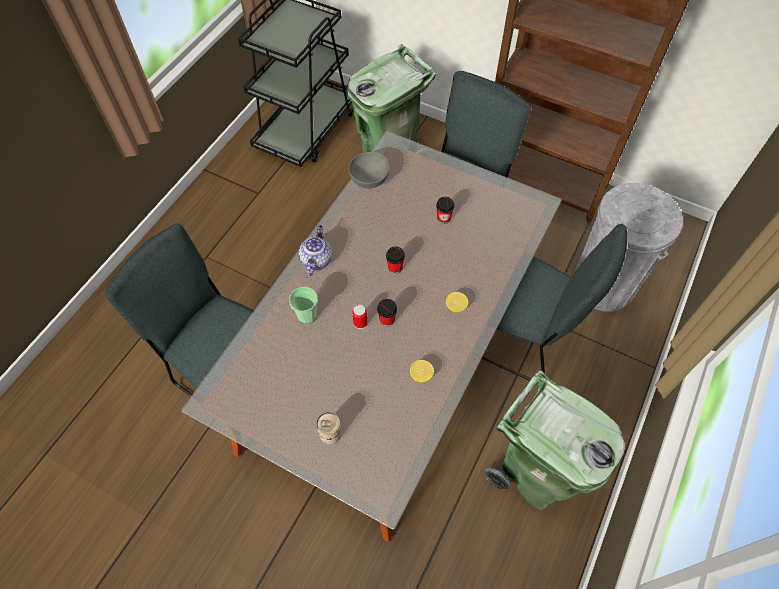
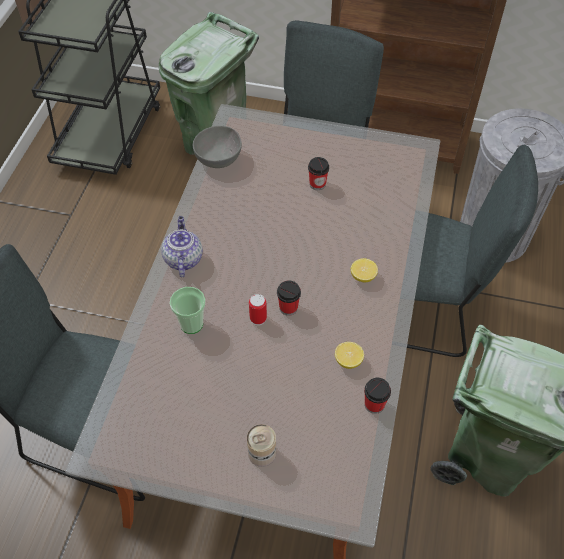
camera: 15 degrees left, 5 degrees down
cup [386,246,405,274] -> cup moved to [364,378,391,414]

